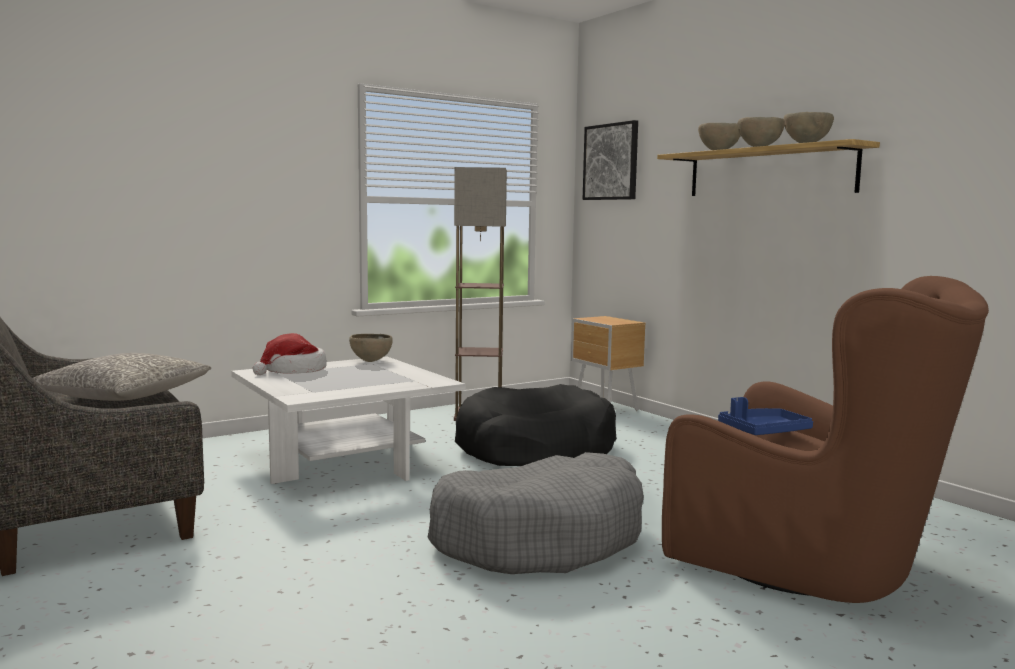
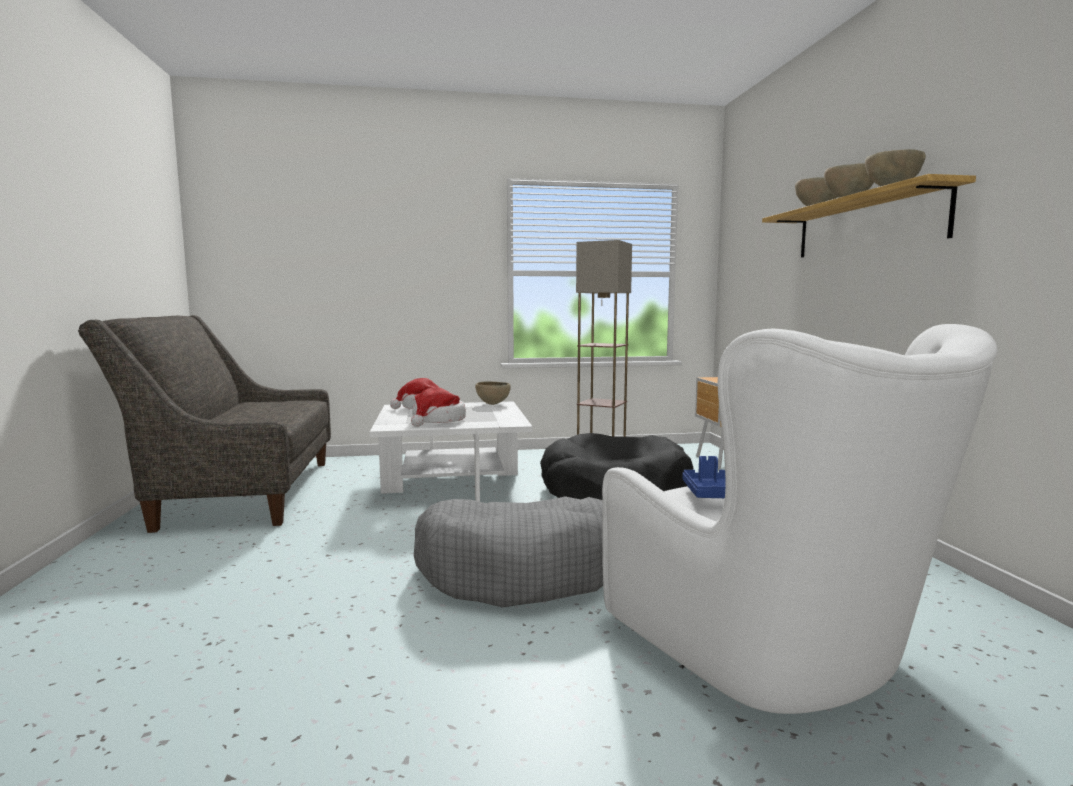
camera: 25 degrees right, 0 degrees up
grey pillow [33,353,211,401] -> none
picture [583,120,638,200] -> none
brown armchair [662,276,989,603] -> white armchair [602,324,997,714]
none -> hat [411,387,466,427]

